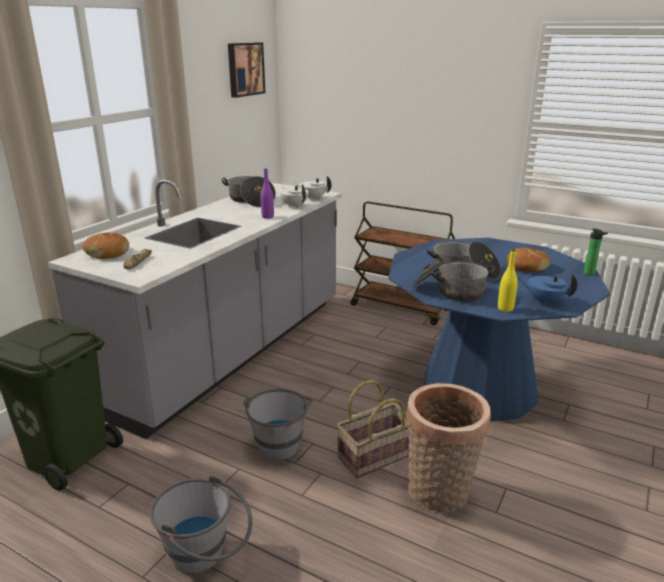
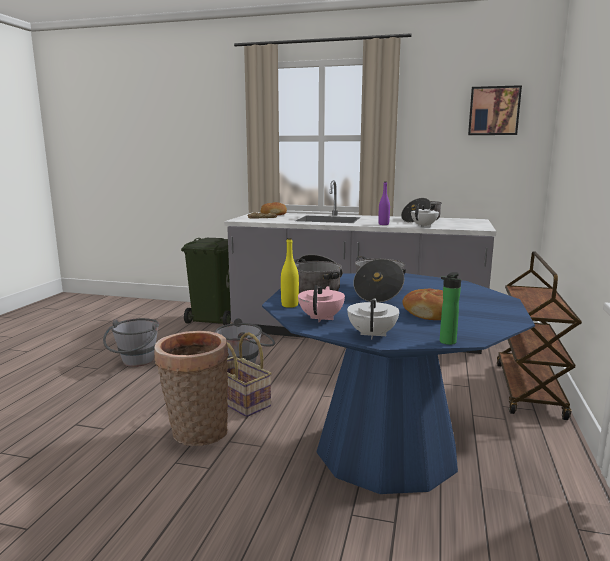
camera: 75 degrees right, 10 degrees down
white teapot [294,176,332,200] -> white teapot moved to [347,298,399,340]
blue teapot [517,274,578,305] -> pink teapot [298,285,345,323]

